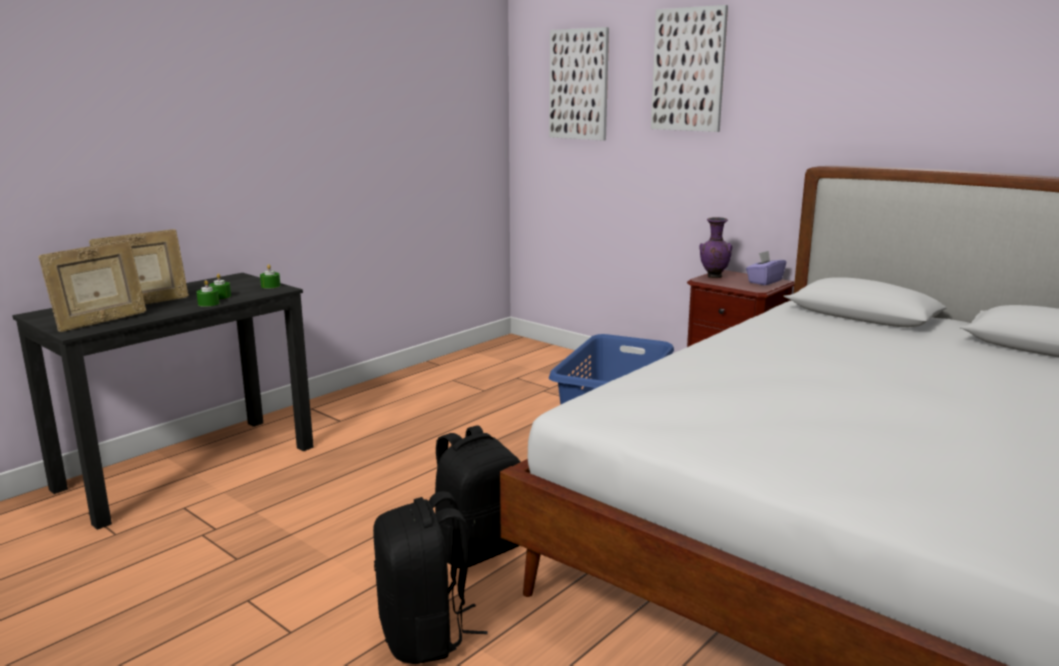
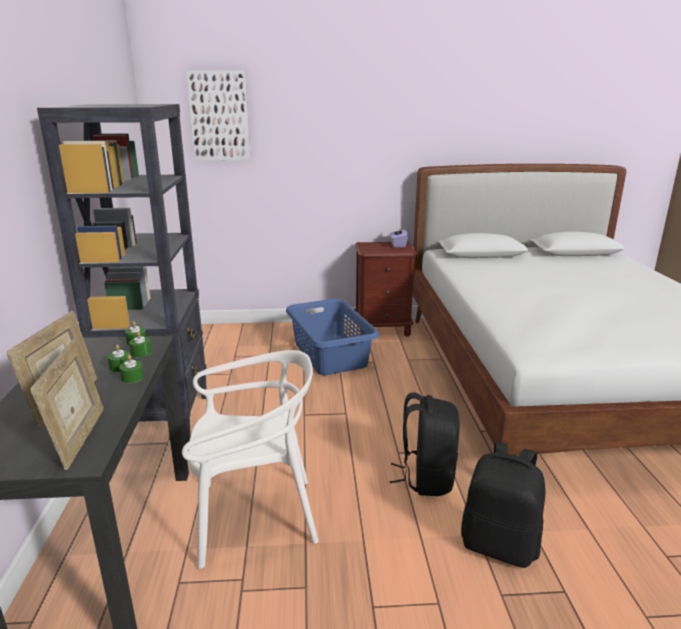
camera: 45 degrees left, 5 degrees up
picture [651,5,728,132] -> none
purple vase [699,217,732,278] -> none
none -> black bookcase [37,104,206,444]
none -> green candle [129,331,152,357]
none -> white chair [182,350,319,569]

